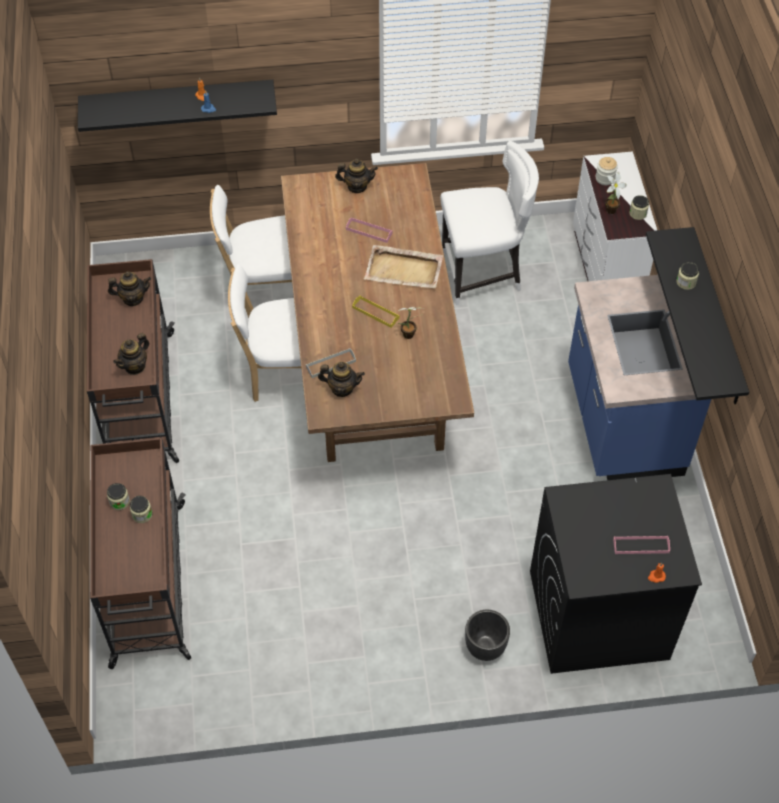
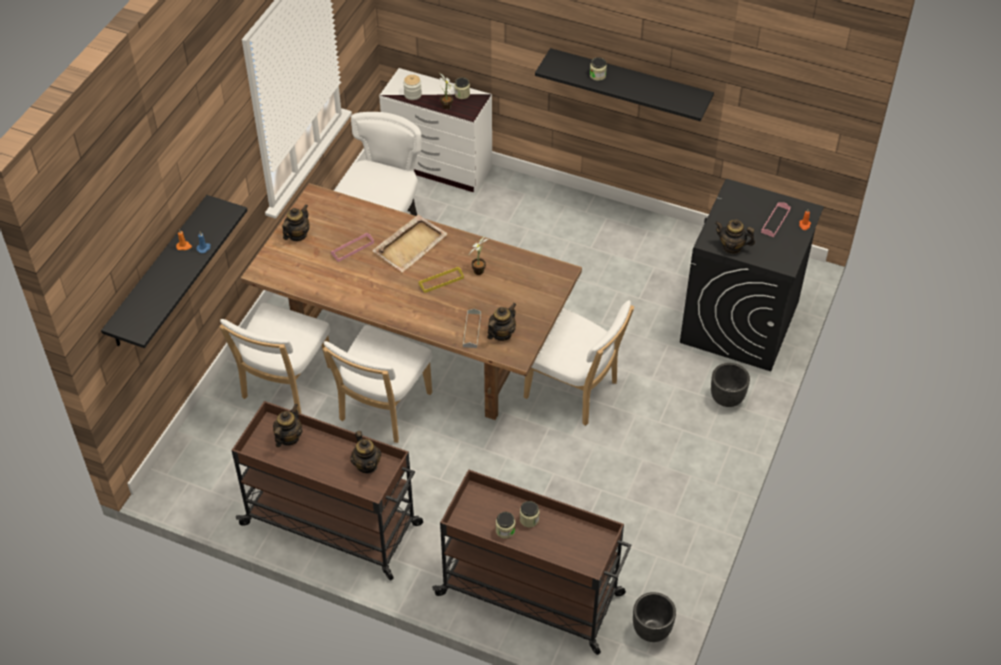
camera: 60 degrees left, 5 degrees down
blue counter [568,275,711,480] -> none
none -> white chair [524,300,634,426]
none -> black planter [633,592,676,642]
none -> teapot [715,219,755,254]

